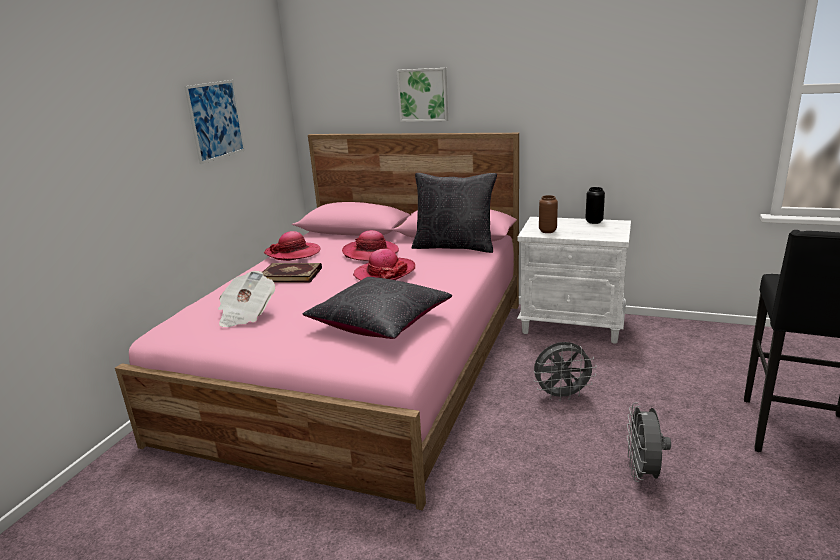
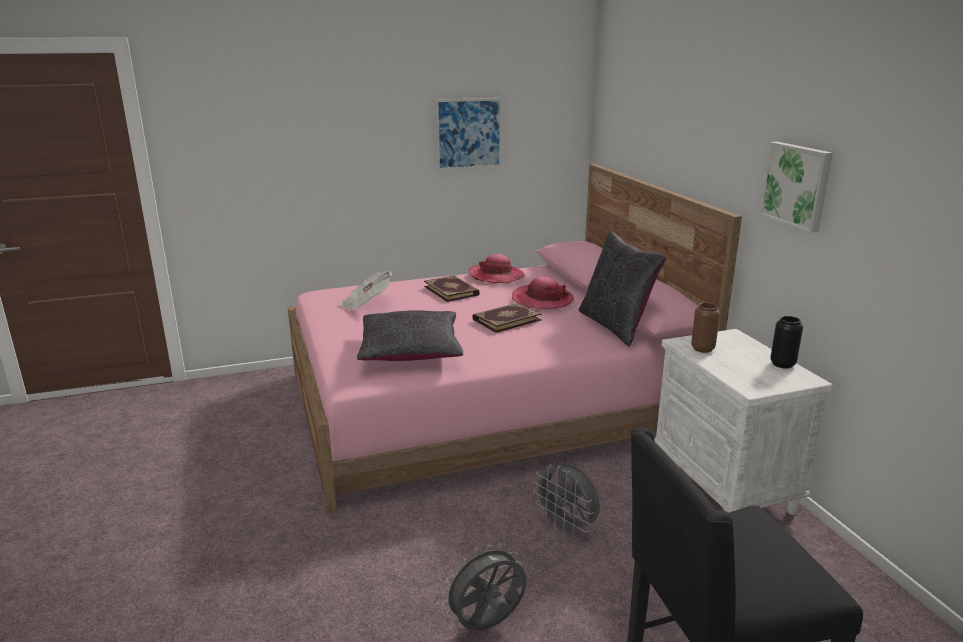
camera: 50 degrees right, 0 degrees up
hat [353,249,415,280] -> book [472,303,542,333]
picture [397,68,448,122] -> picture moved to [759,142,833,233]

